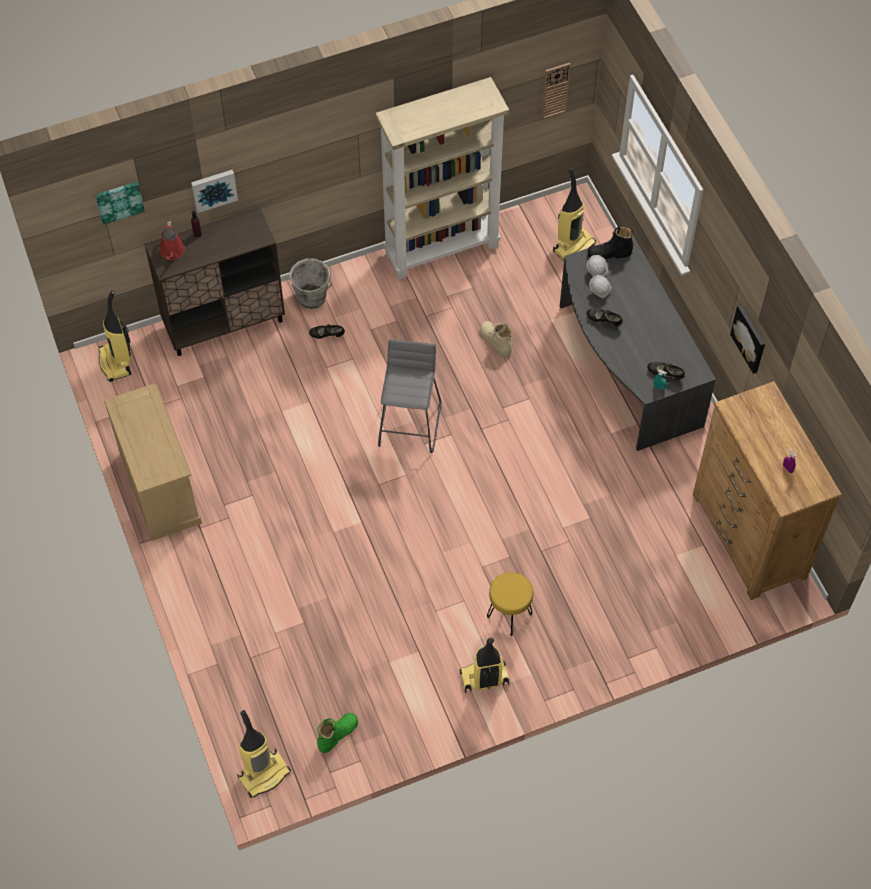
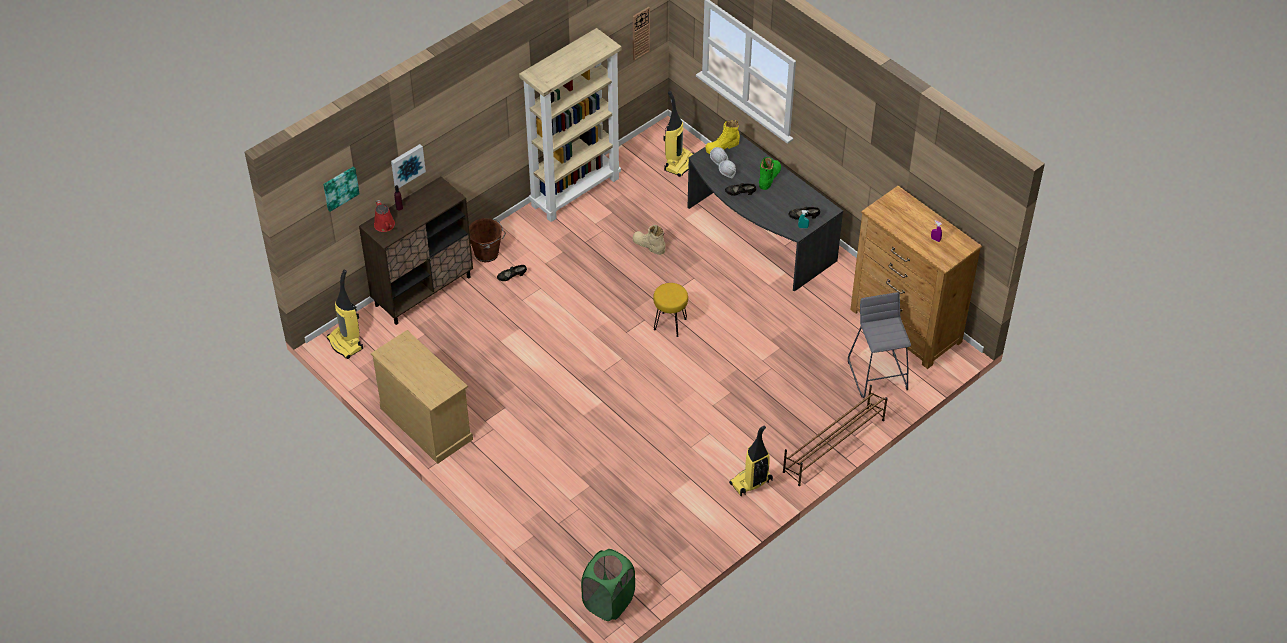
camera: 20 degrees left, 10 degrees down
vacuum cleaner [237,710,291,798] -> green laundry basket [581,549,635,621]
grey bucket [289,259,332,309] -> brown bucket [469,218,506,262]
green boot [317,713,358,753] -> green boot moved to [759,157,781,190]
grey stool [378,339,442,453] -> grey stool moved to [848,292,911,398]
yellow stool [487,572,533,636] -> yellow stool moved to [653,283,688,337]
black boot [588,226,633,259] -> yellow boot [705,120,740,154]
picture [730,304,765,374] -> none
none -> brown shoe rack [783,385,888,486]

